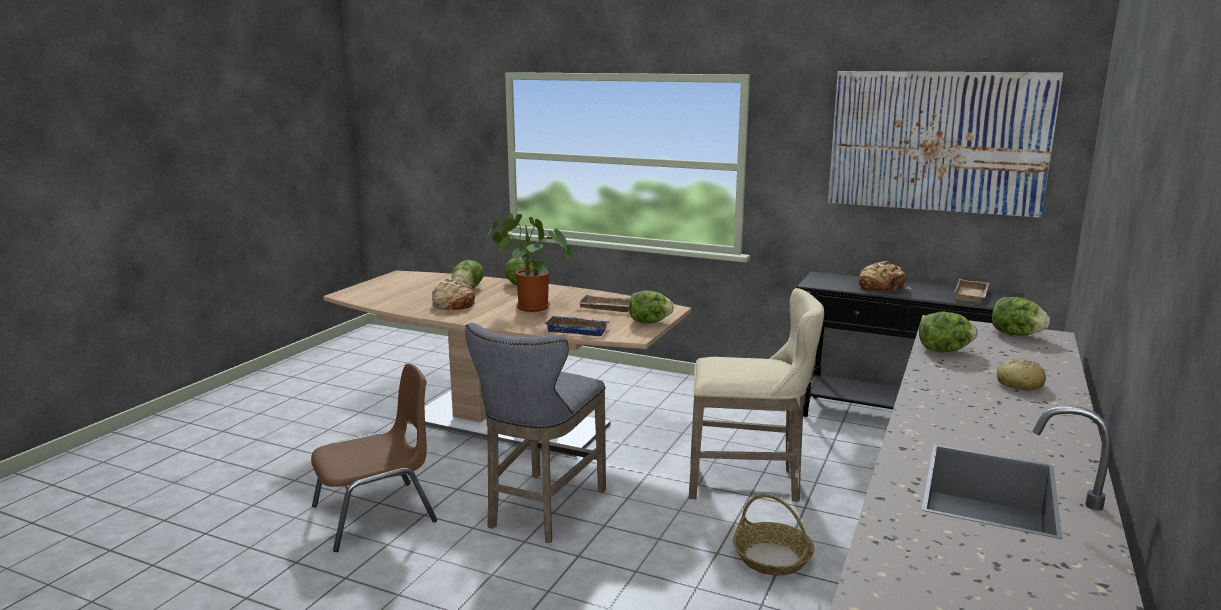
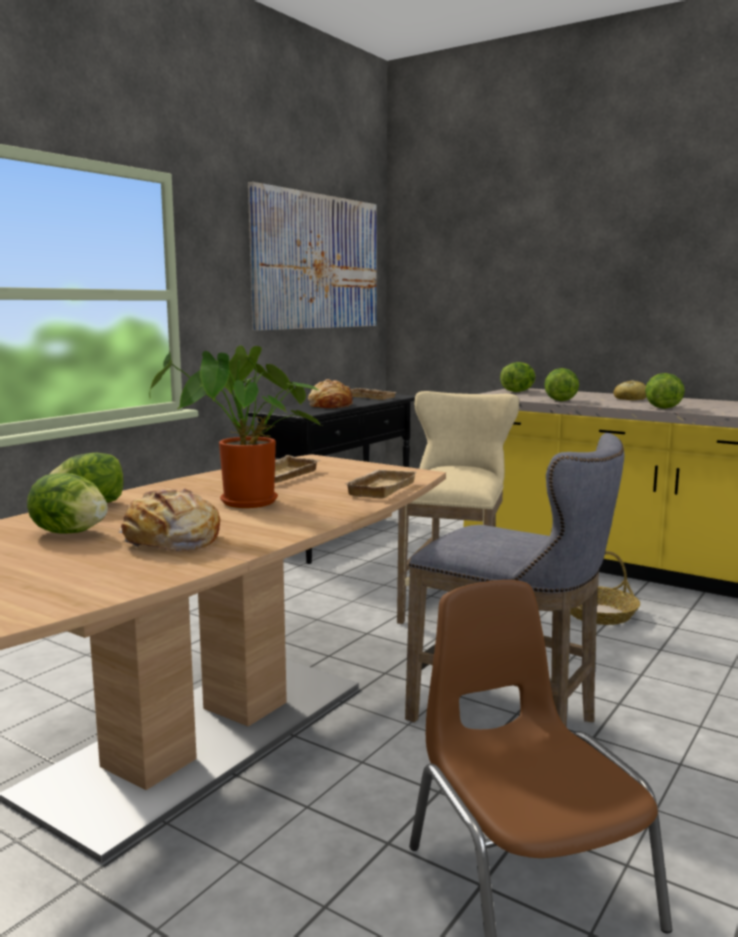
camera: 80 degrees left, 5 degrees down
blue tray [544,316,610,336] -> beige tray [345,470,417,498]
lettuce [629,290,674,323] -> lettuce moved to [645,373,685,409]

